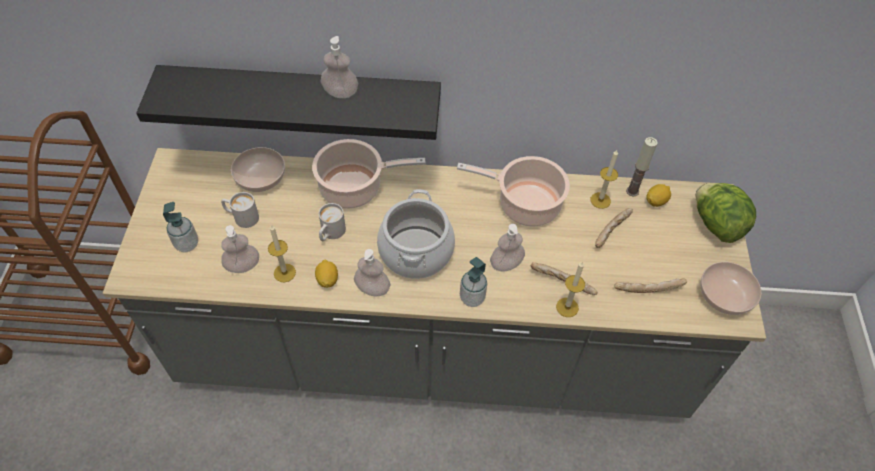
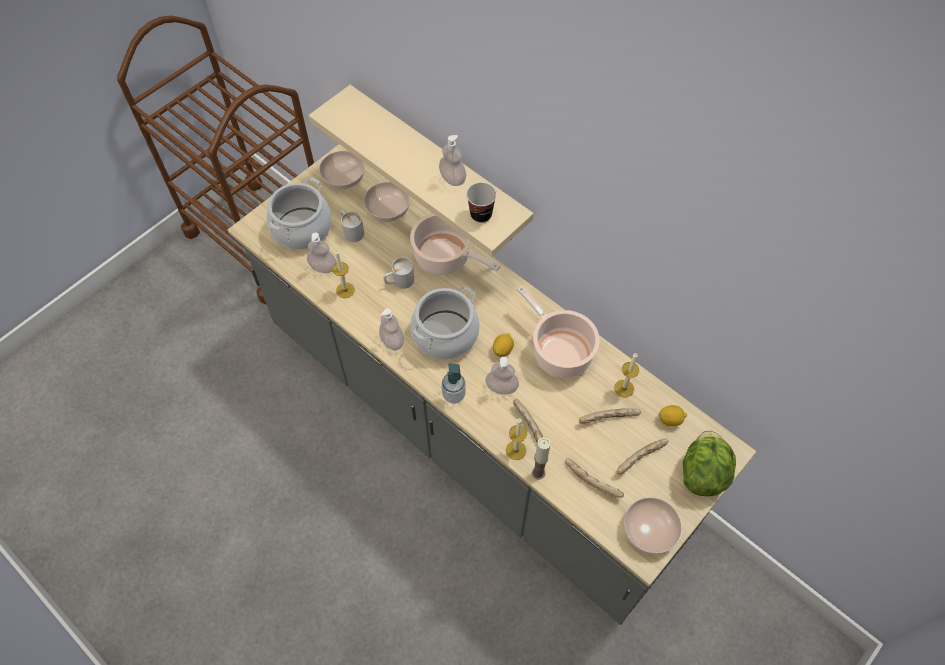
camera: 40 degrees right, 5 degrees up
black shelf [136,65,441,140] -> beige shelf [308,85,534,257]
soap dispenser [163,202,198,253] -> cooking pot [266,178,332,250]
lemon [315,259,338,288] -> lemon moved to [493,333,514,357]
candle [626,137,658,197] -> candle moved to [532,437,551,479]
none -> bowl [319,151,365,189]
none -> cup [466,182,497,223]
none -> bread [617,438,668,475]

